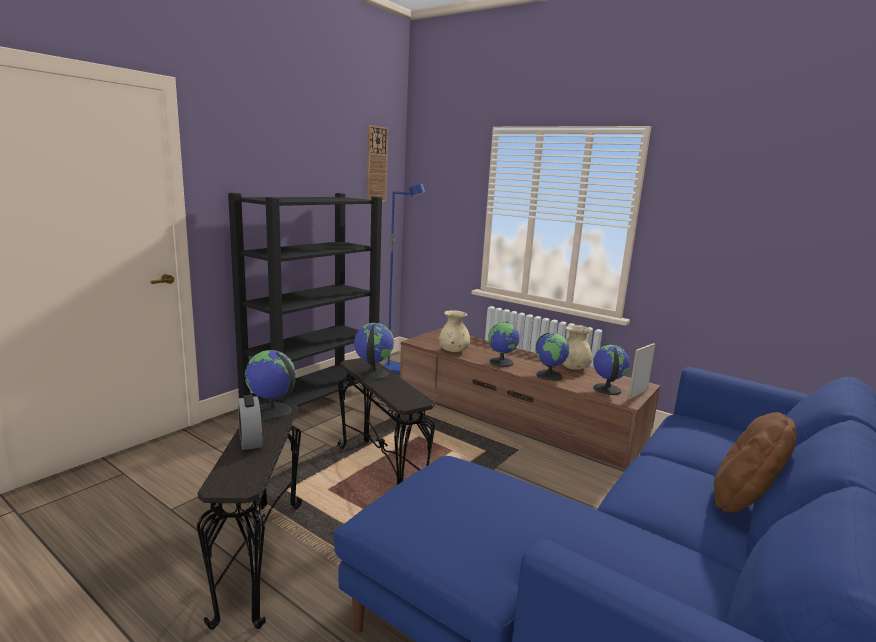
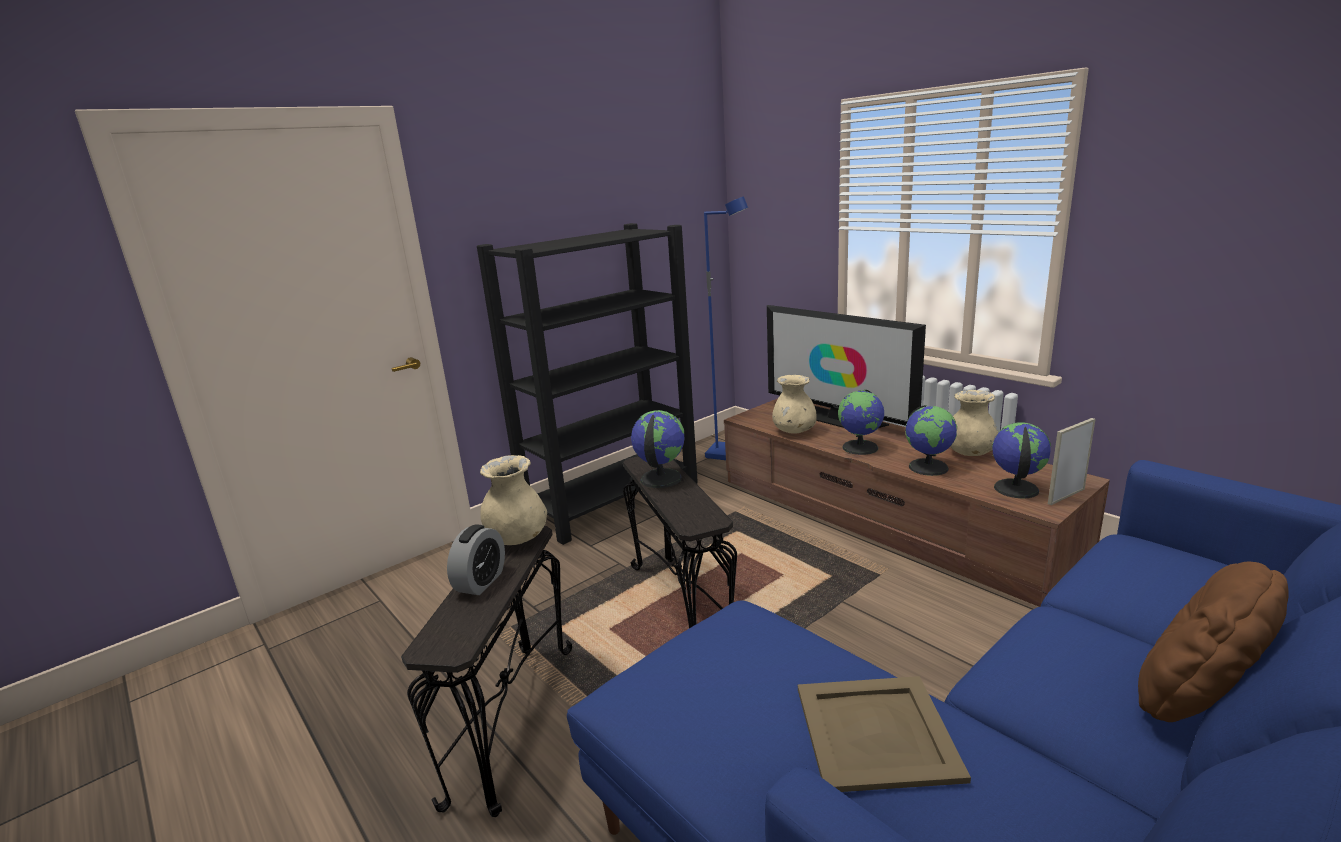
camera: 15 degrees right, 5 degrees up
alarm clock [238,395,262,450] -> alarm clock turned 150 degrees counterclockwise [447,525,505,595]
globe [245,350,296,420] -> beige vase [480,455,547,545]
wall clock [367,125,388,202] -> none
none -> television [767,305,926,428]
none -> beige tray [798,676,971,792]

